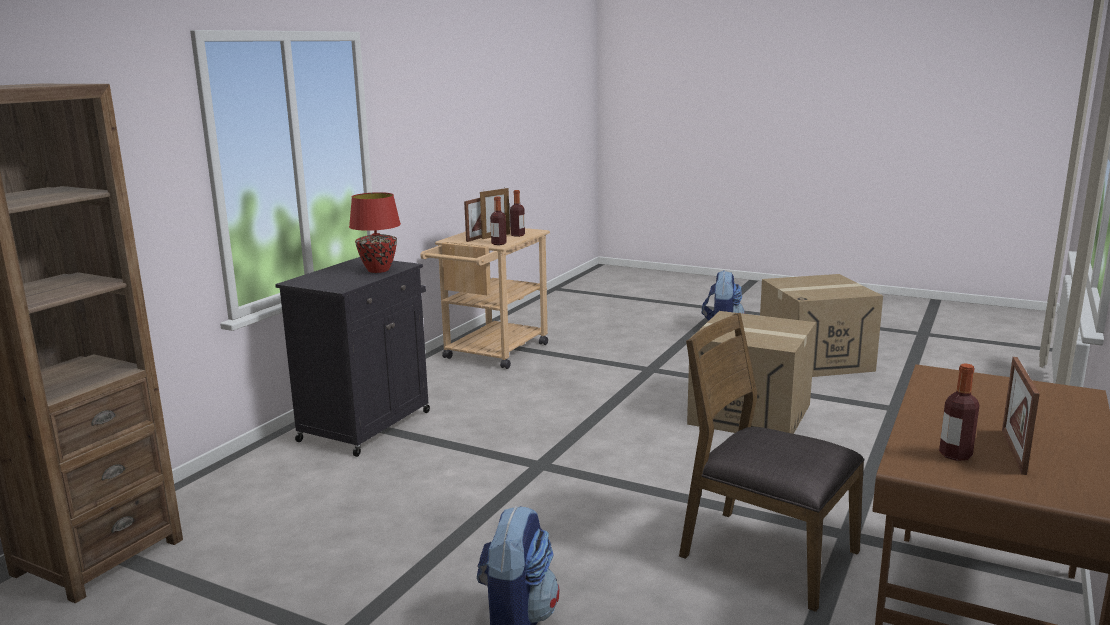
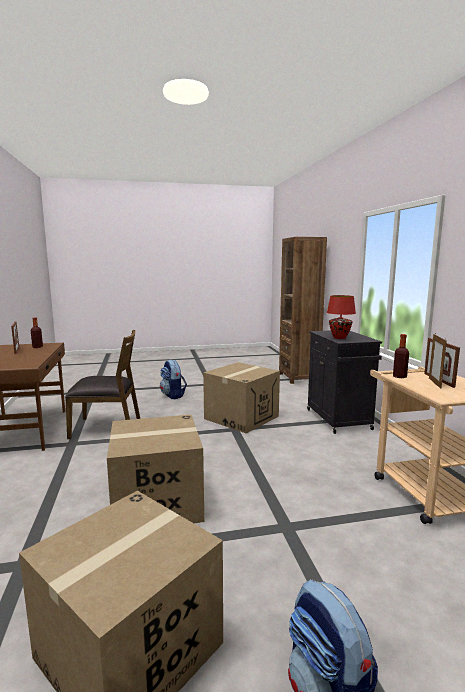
camera: 140 degrees right, 5 degrees down
bottle [510,190,525,237] -> none
none -> cardboard box [203,362,280,434]

